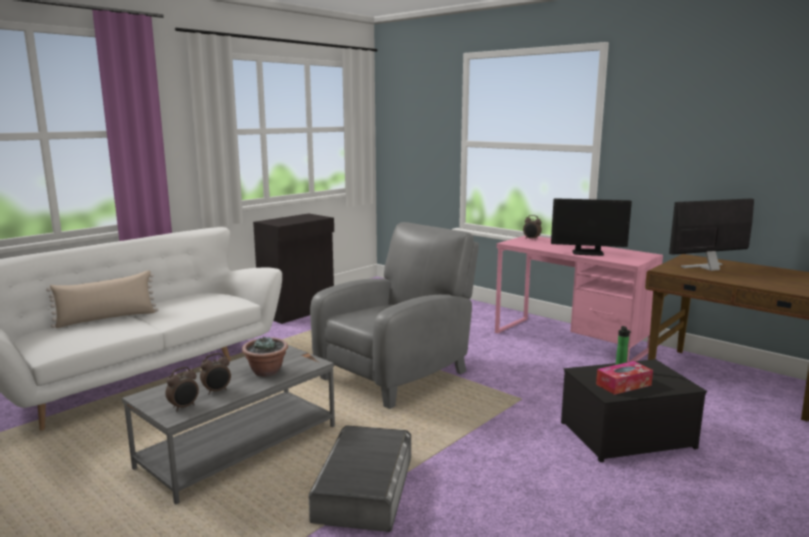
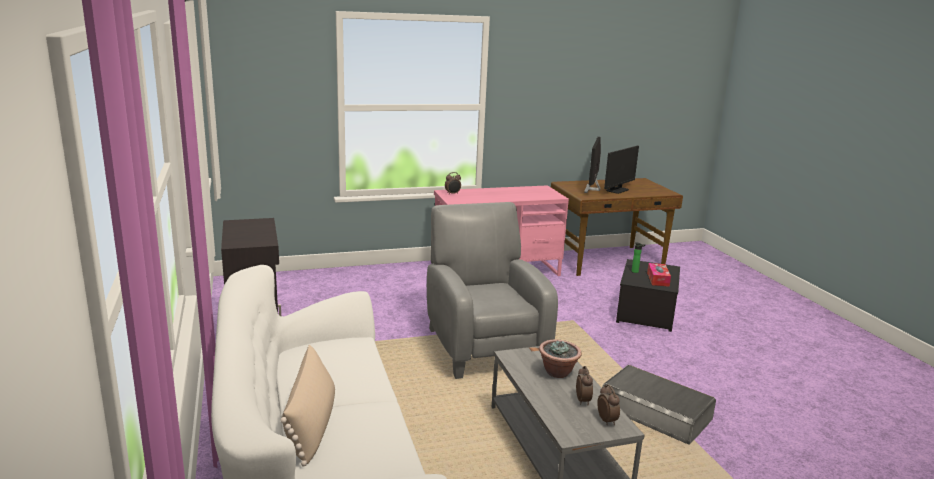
camera: 60 degrees left, 5 degrees up
monitor [551,198,632,256] -> monitor moved to [604,146,639,194]

